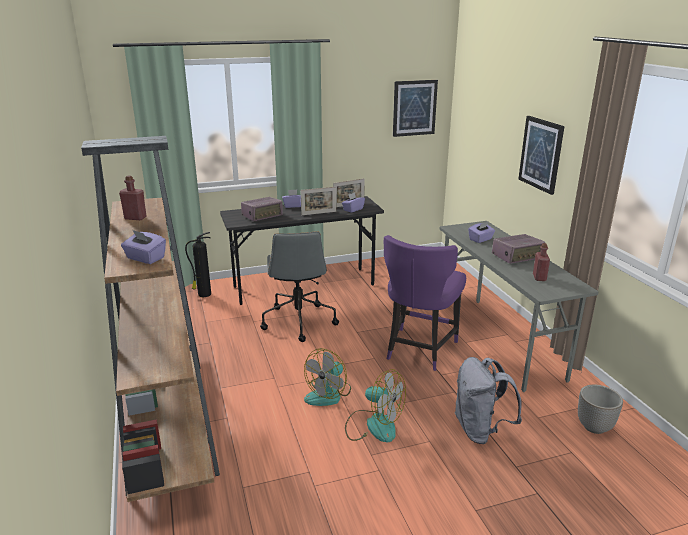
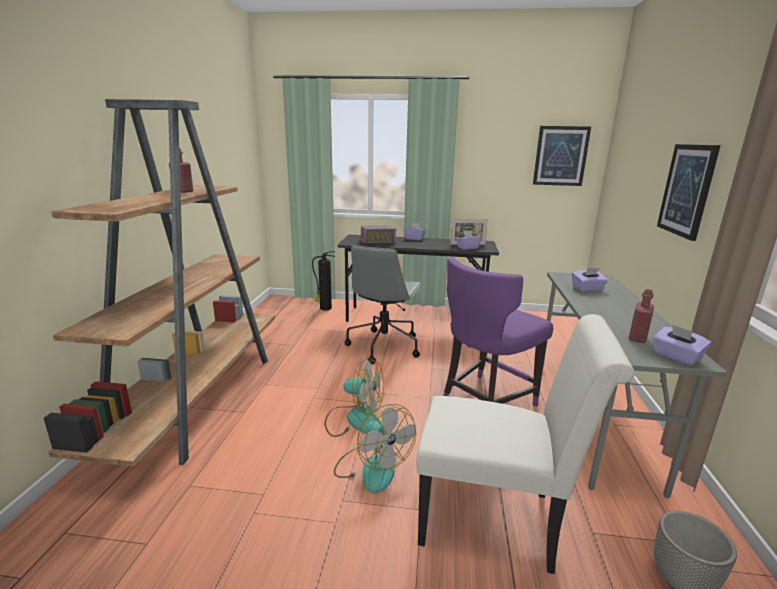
camera: 25 degrees right, 5 degrees down
purple tissue box [121,230,166,264] -> purple tissue box moved to [652,324,711,366]
picture frame [301,187,336,215] -> none
fan [304,348,351,406] -> fan turned 135 degrees counterclockwise [325,358,384,437]
grey backpack [454,357,522,444] -> white chair [416,314,635,574]
radio [492,234,545,264] -> none

